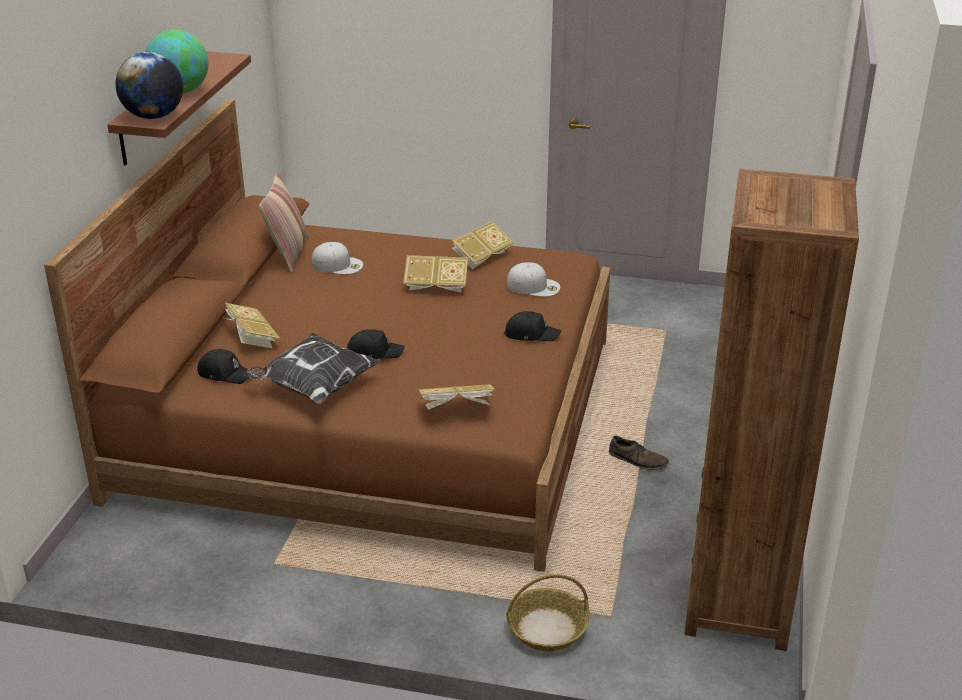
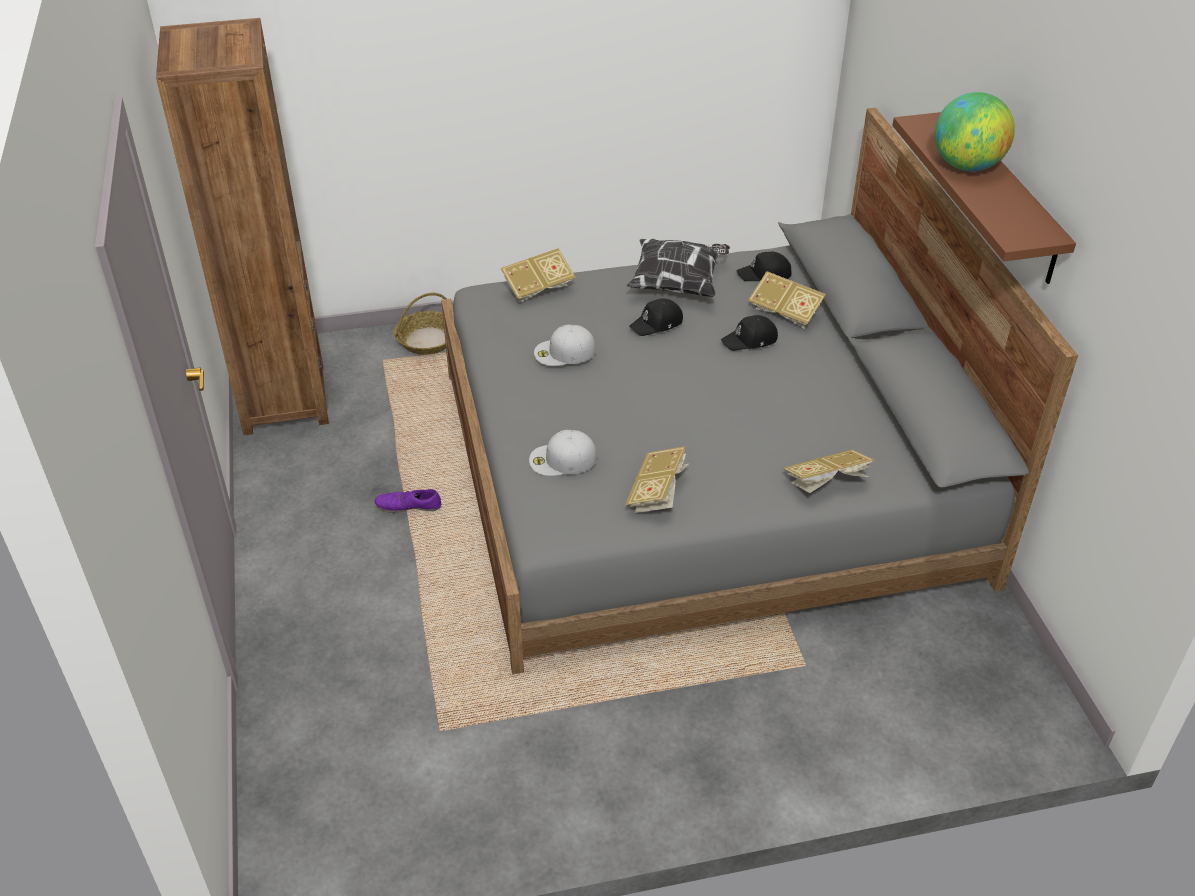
camera: 155 degrees right, 10 degrees up
brown bed [44,99,611,572] -> grey bed [441,108,1078,674]
globe [115,52,183,119] -> none
pillow [259,172,309,273] -> none
white cap [311,242,363,275] -> white cap moved to [534,325,595,366]
book [403,255,468,292] -> book moved to [783,450,874,493]
black cap [504,311,561,341] -> black cap moved to [721,315,778,351]
brown shoe [609,436,669,470] -> purple shoe [375,489,441,513]

